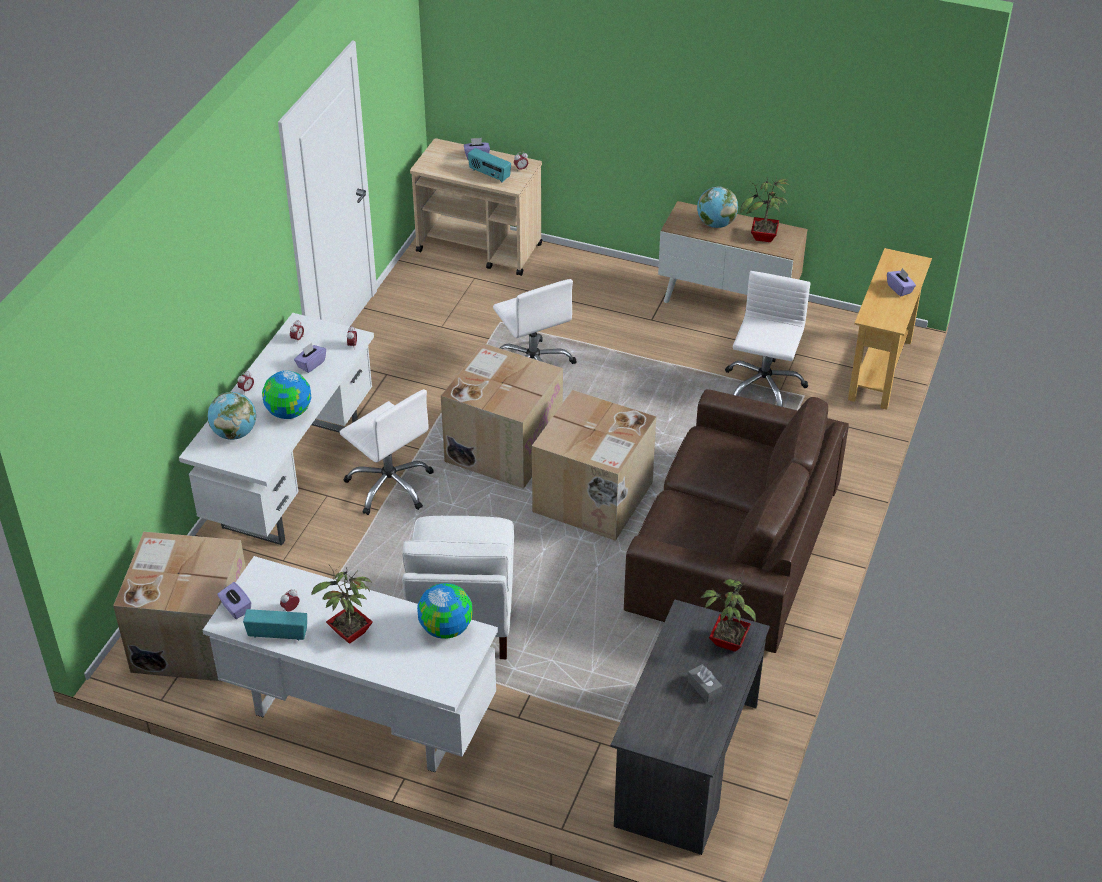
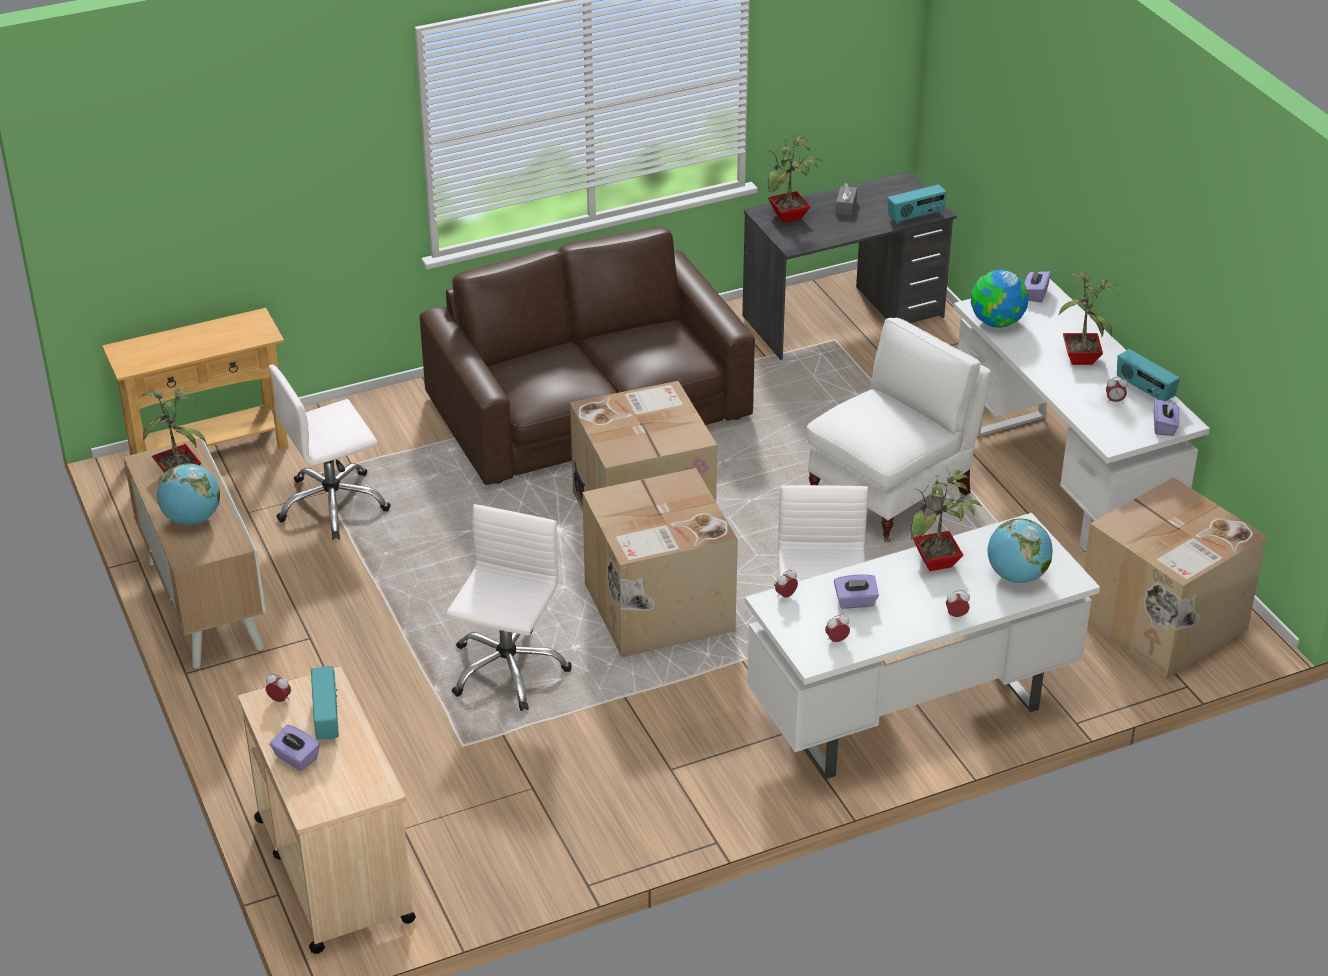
camera: 135 degrees left, 5 degrees down
globe [262,371,311,419] -> potted plant [910,468,982,571]
purple tissue box [887,268,916,296] -> purple tissue box moved to [1024,267,1051,303]
none -> radio [888,185,947,224]

